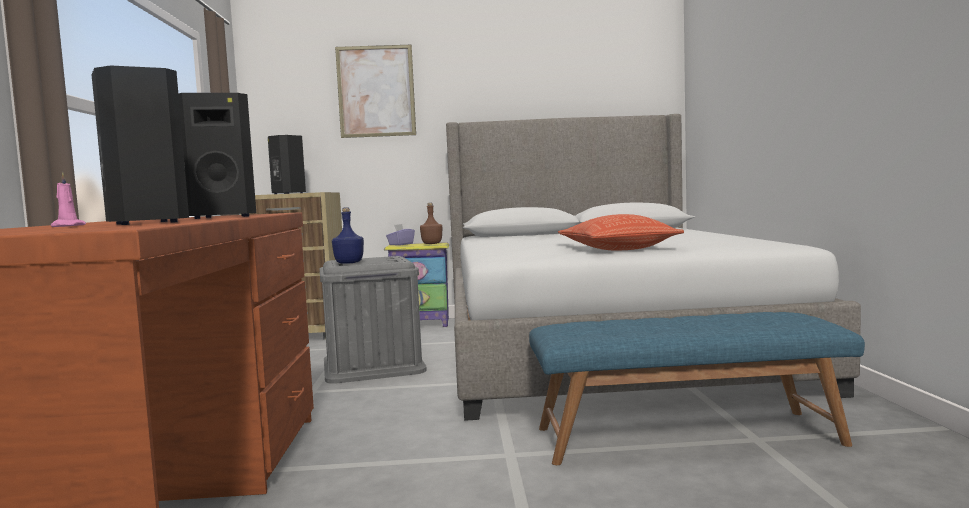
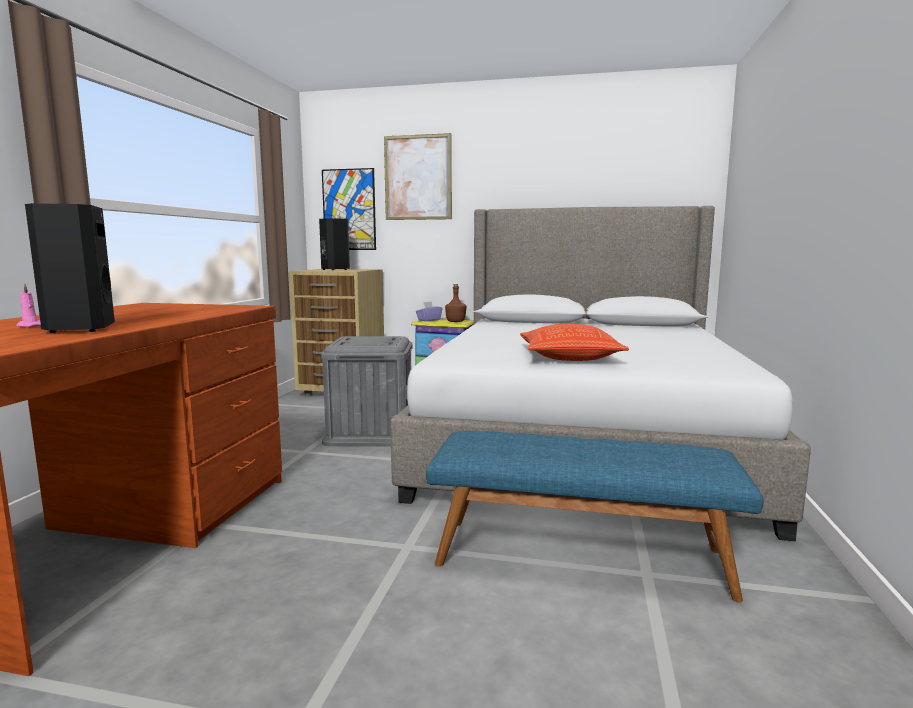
camera: 15 degrees right, 5 degrees up
black speaker [179,93,256,219] -> none
blue bottle [332,207,364,264] -> none
none -> picture [322,168,376,250]

